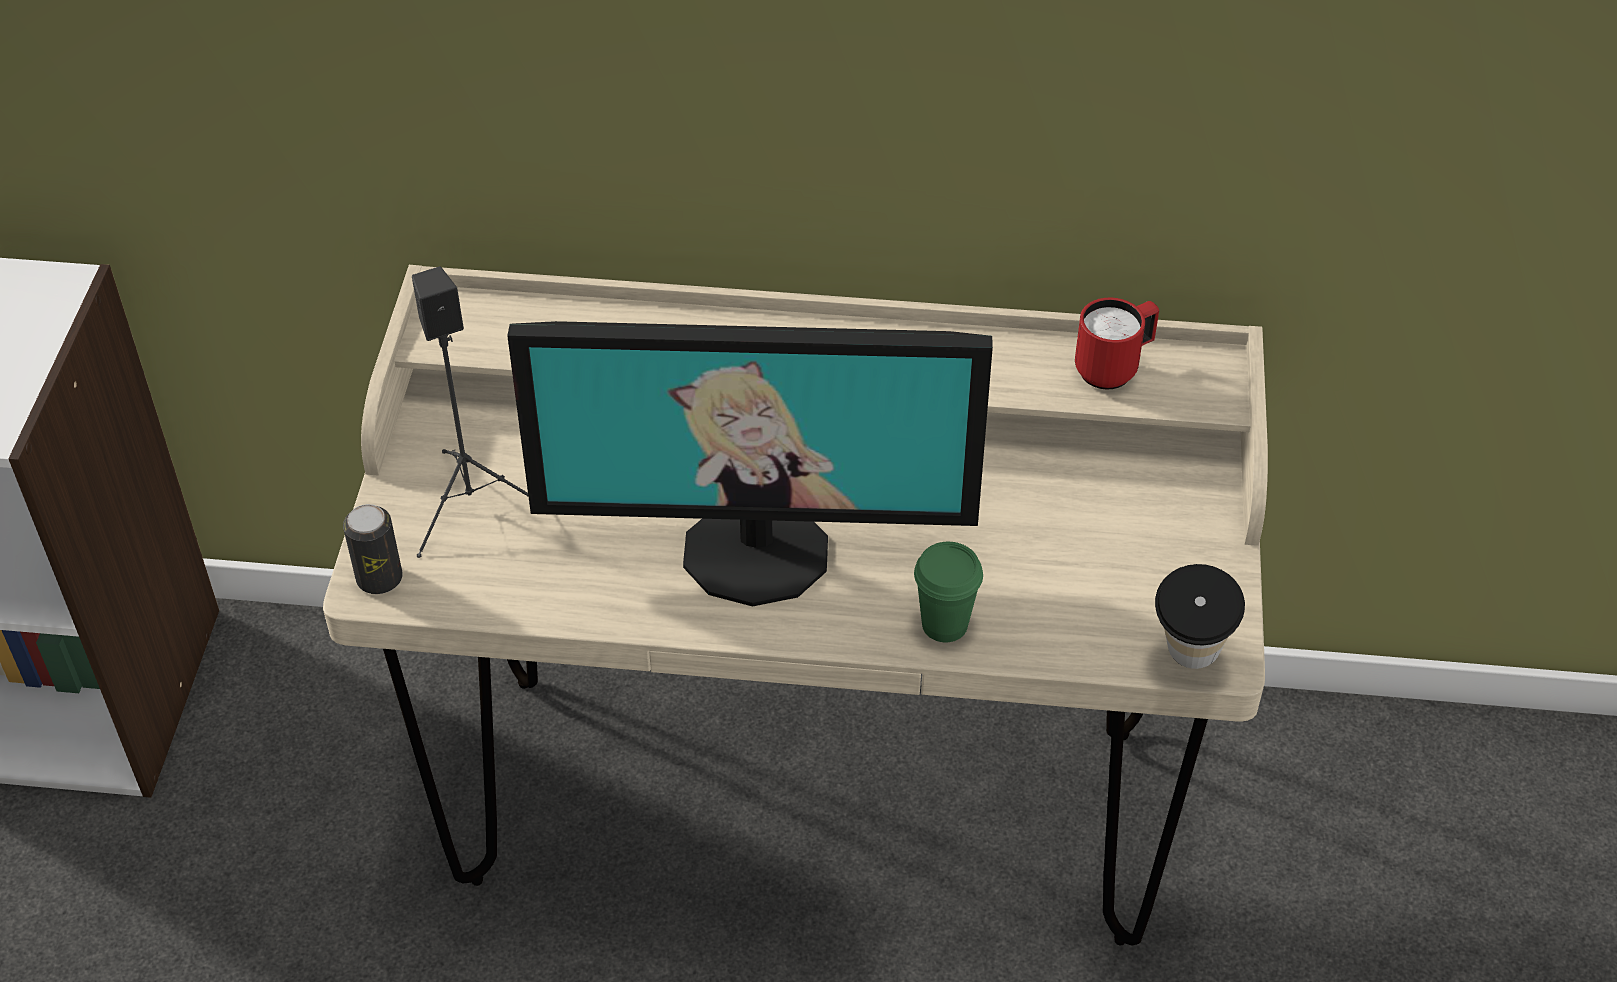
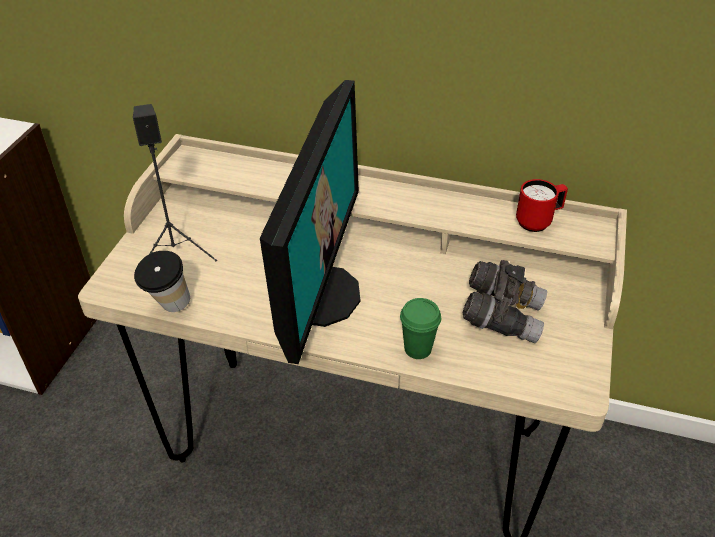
camera: 10 degrees right, 5 degrees down
can [343,504,403,594] -> none
monitor [507,321,993,607] -> monitor turned 90 degrees counterclockwise [260,80,360,364]
cup [1155,564,1245,669] -> cup moved to [134,251,190,312]
none -> grey binoculars [463,260,547,343]

